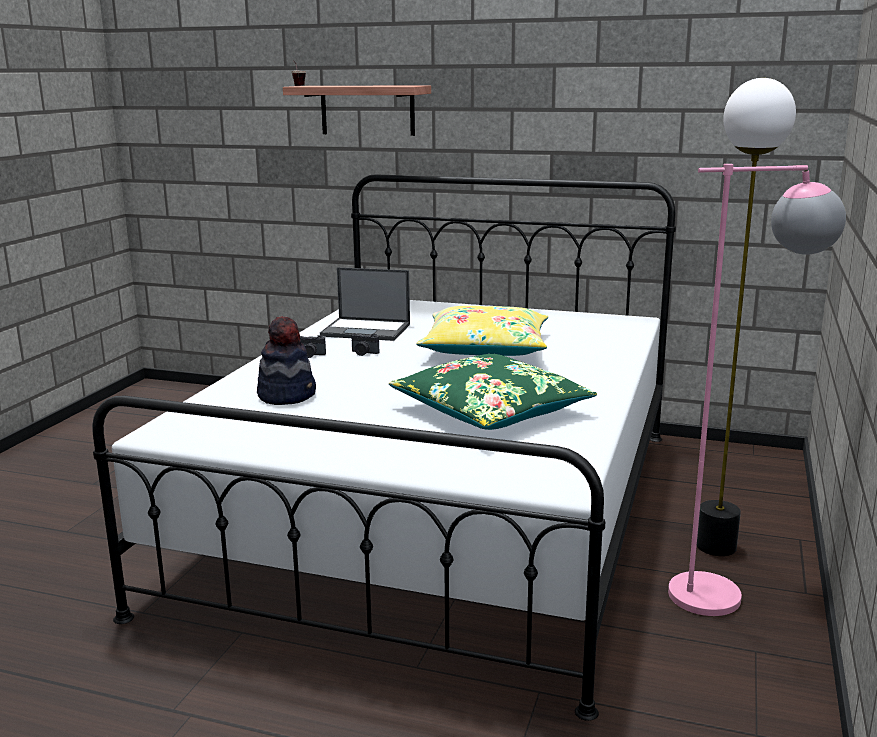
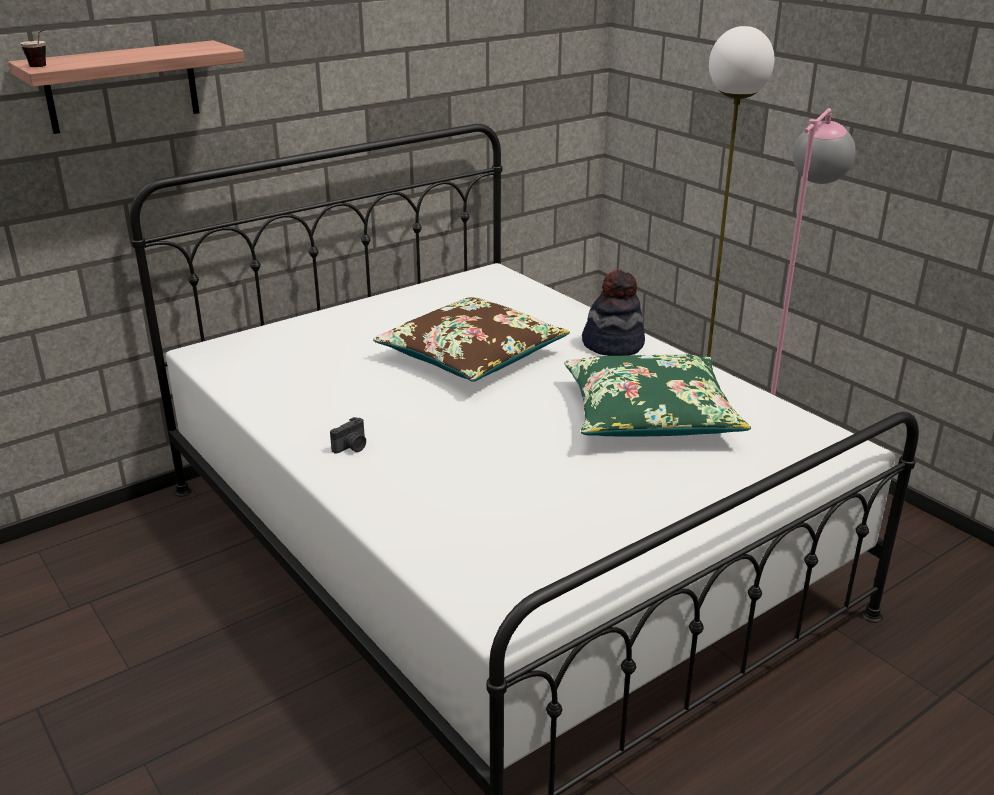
camera: 55 degrees left, 10 degrees up
hat [257,316,316,405] -> hat moved to [582,270,645,356]
laptop [320,267,410,341] -> none
camera [351,334,379,356] -> none
yellow pillow [416,306,548,356] -> brown pillow [373,297,570,382]

